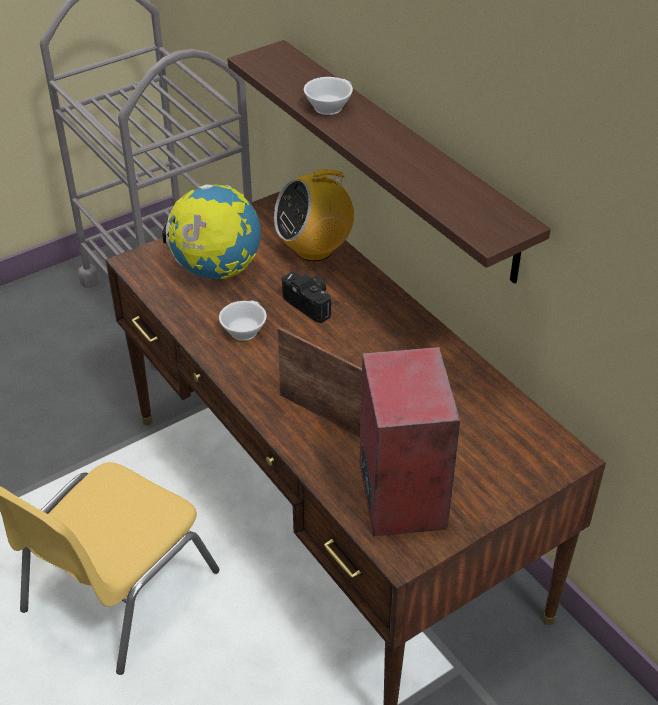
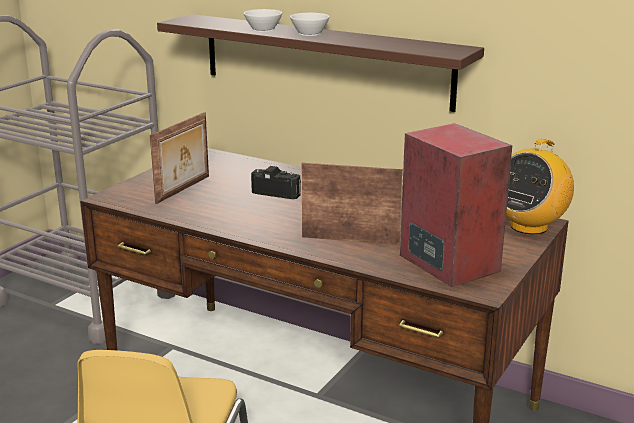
camera: 25 degrees left, 20 degrees down
globe [162,184,261,279] -> picture frame [150,112,209,204]
white cup [219,300,267,341] -> white cup moved to [290,13,330,36]
radio [274,166,354,261] -> radio moved to [506,139,574,234]

